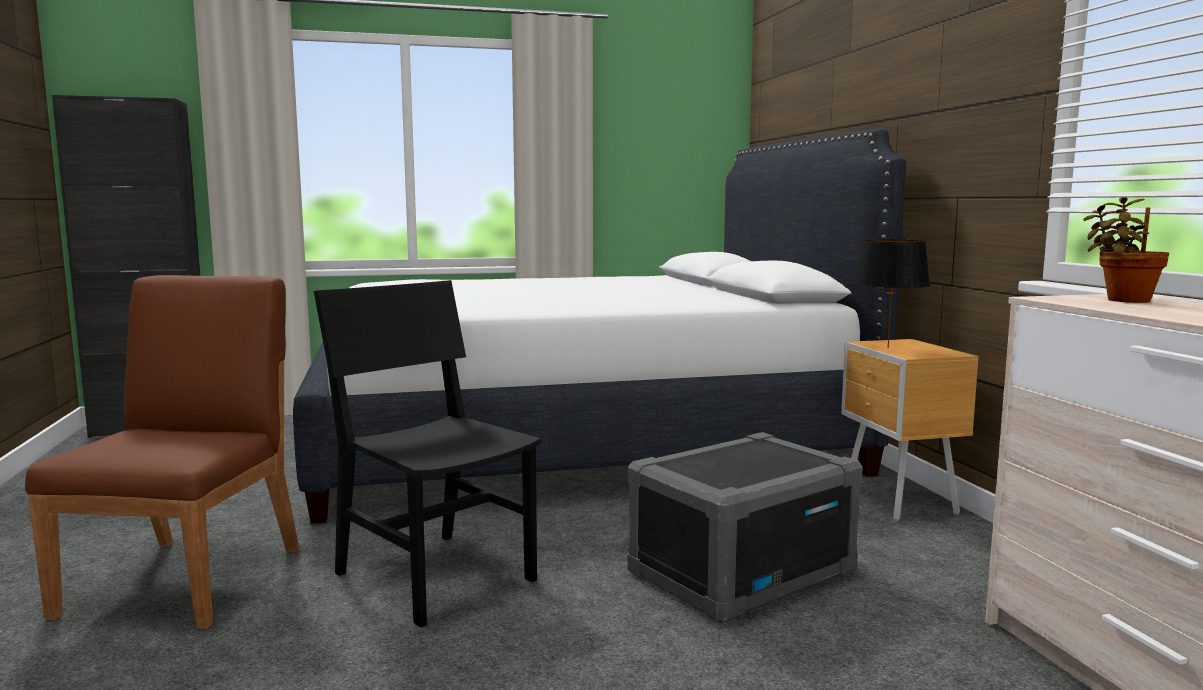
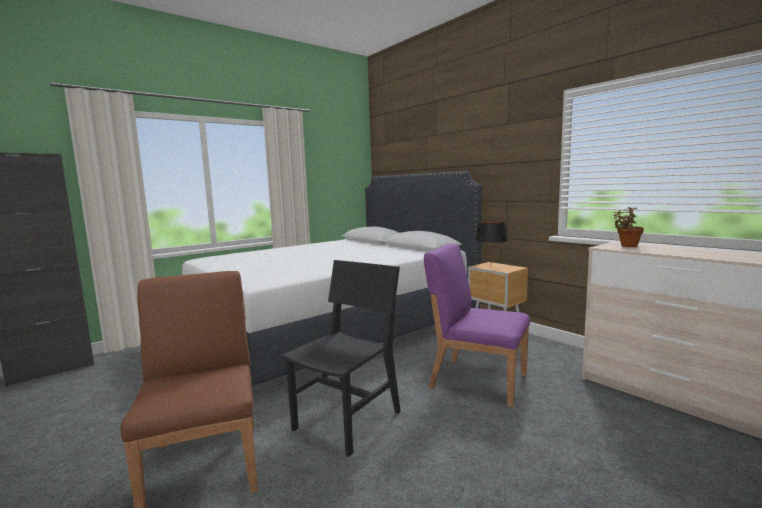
camera: 25 degrees left, 0 degrees up
black chair [314,280,541,628] -> black chair turned 105 degrees clockwise [282,260,401,457]
grey storage box [627,432,863,624] -> purple chair [424,243,530,407]

